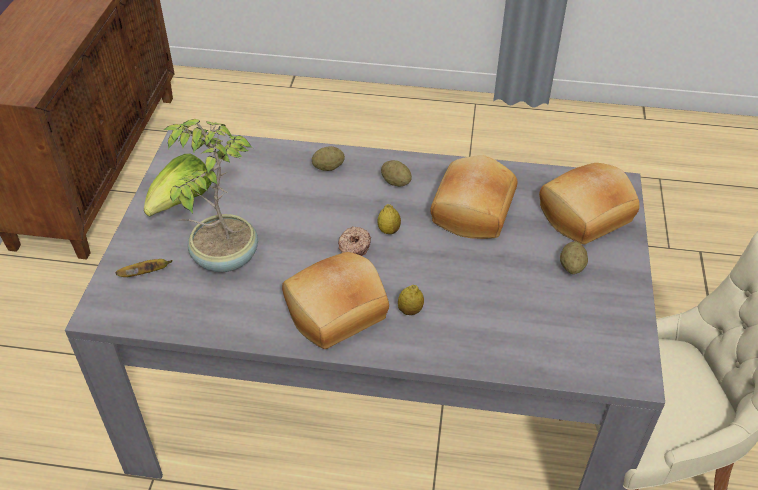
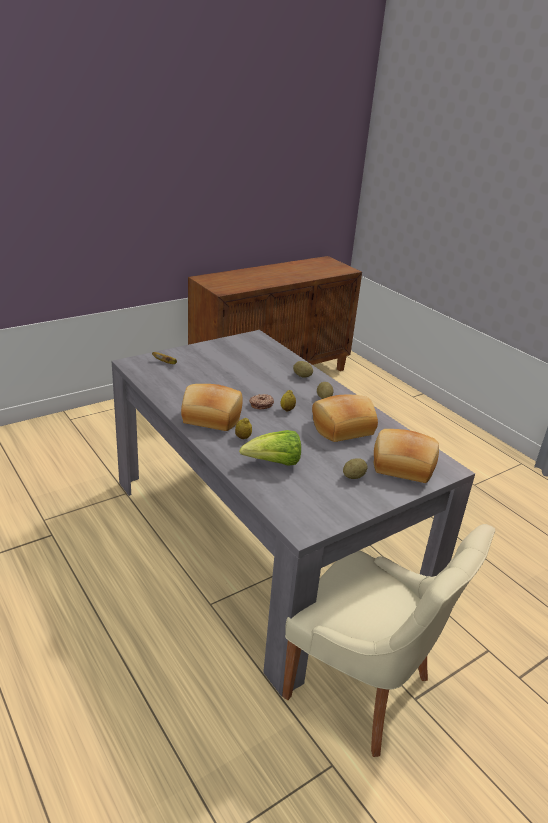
camera: 45 degrees right, 15 degrees down
lettuce [144,154,212,217] -> lettuce moved to [239,430,301,466]
potted plant [163,119,258,272] -> none

